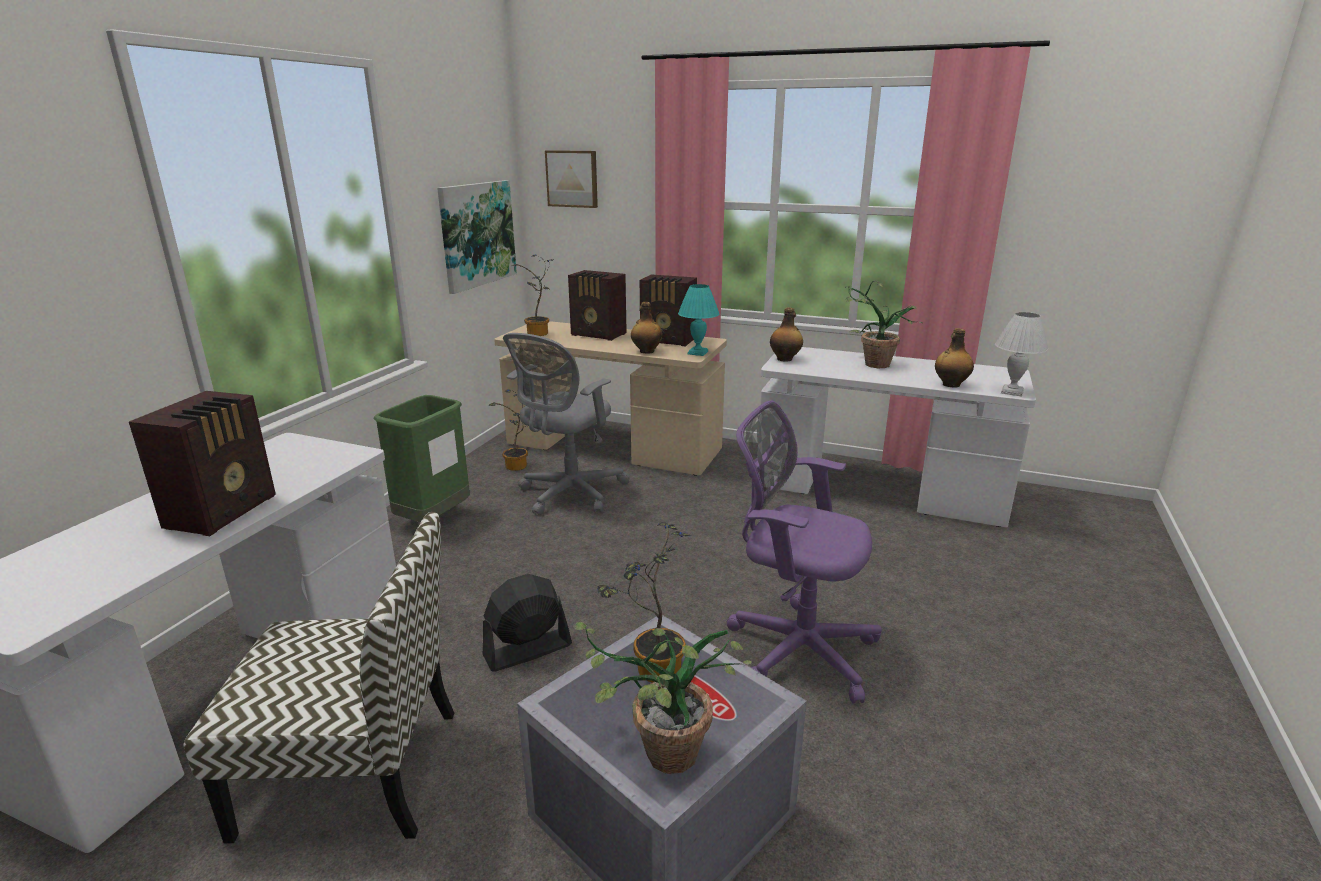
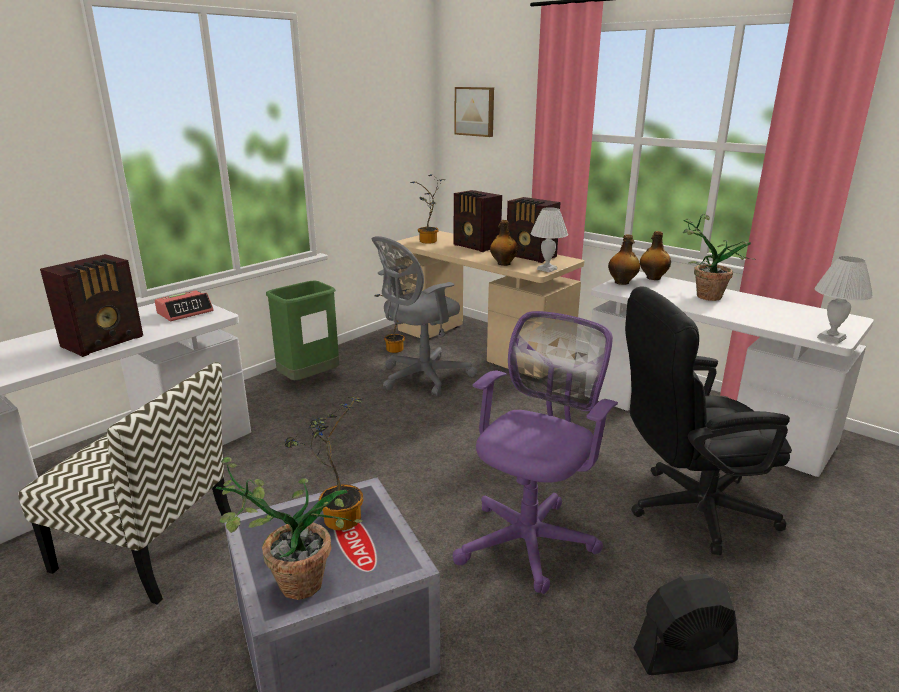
camera: 20 degrees right, 0 degrees up
picture [437,180,517,294] -> none
black fan [483,574,572,672] -> black fan moved to [634,574,738,675]
turquoise table lamp [678,284,719,356] -> white table lamp [531,207,568,272]
purple office chair [726,401,882,703] -> purple office chair turned 75 degrees clockwise [453,311,618,594]
bottle [935,328,974,388] -> bottle moved to [640,231,671,280]
none -> alarm clock [155,290,214,321]
none -> black office chair [625,286,792,555]

